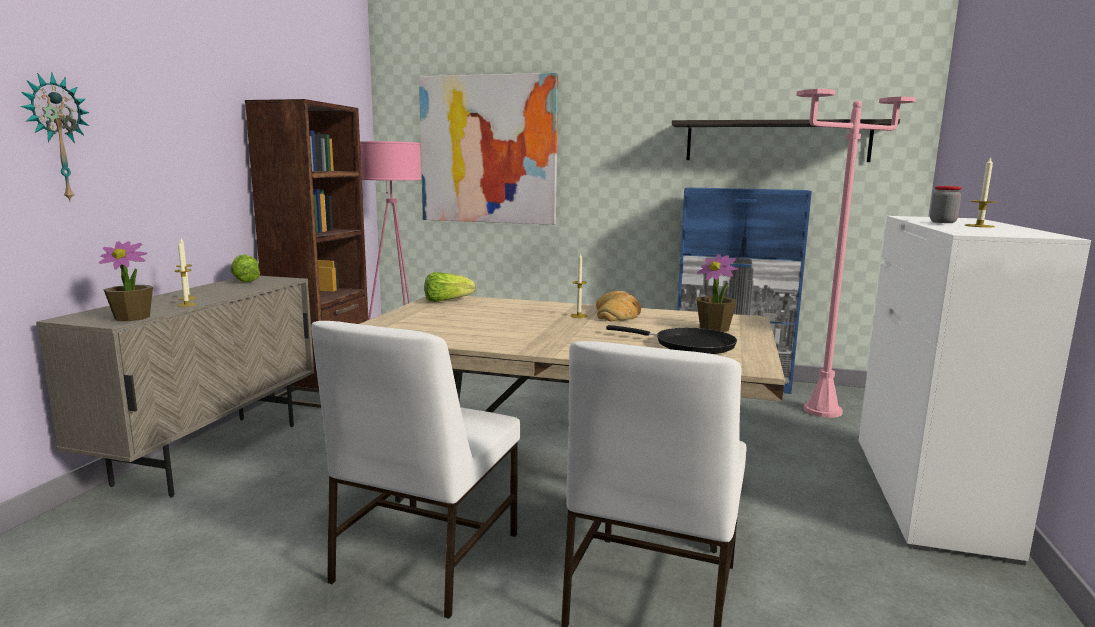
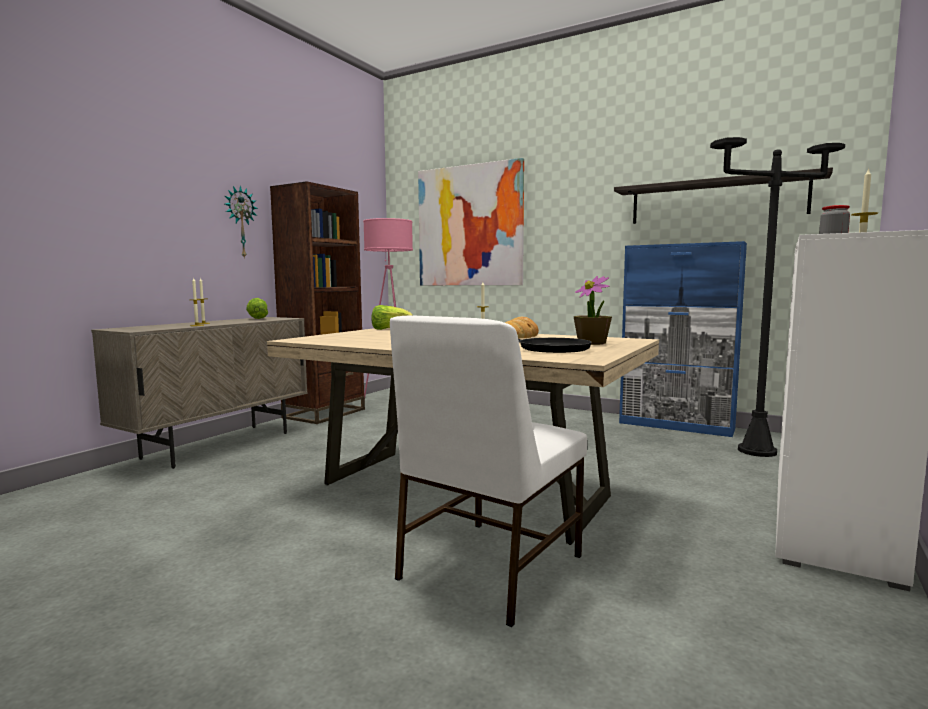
camera: 15 degrees right, 5 degrees down
wall clock [21,72,90,203] -> wall clock moved to [225,185,258,259]
potted plant [99,241,153,321] -> none
white chair [311,321,520,619] -> none
pink floor lamp [796,89,916,418] -> black floor lamp [710,137,845,457]

